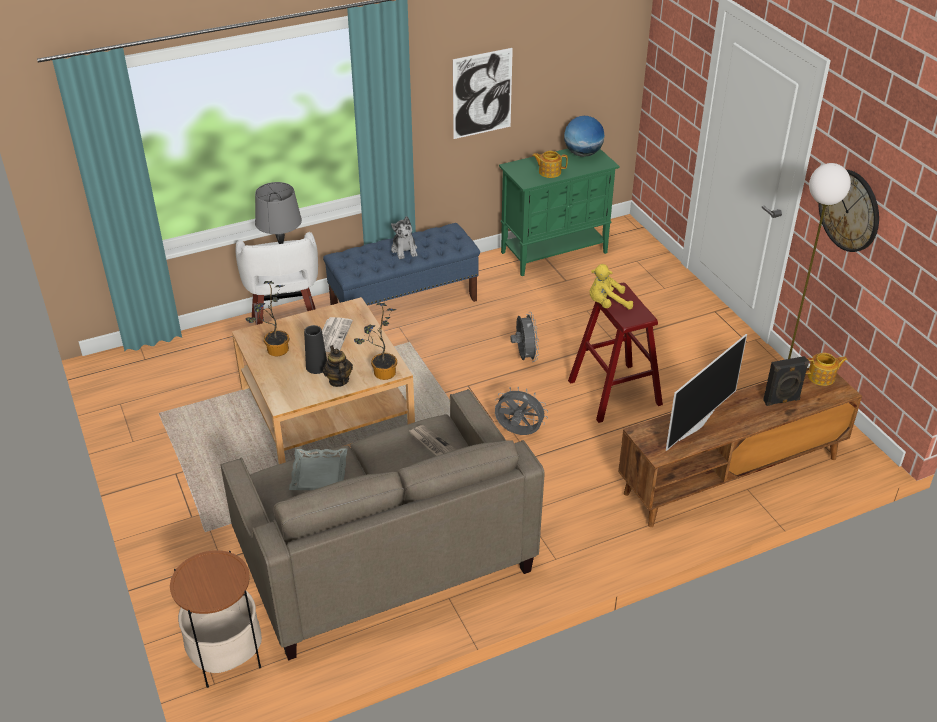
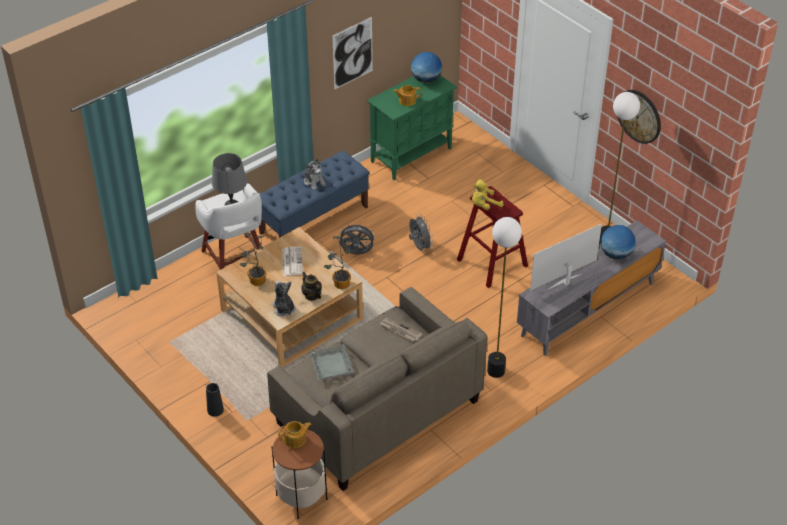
camera: 15 degrees left, 5 degrees up
black vase [304,325,327,374] -> black vase moved to [206,383,224,417]
grey fan [495,387,548,435] -> grey fan moved to [338,223,376,254]
brown tv stand [618,368,862,527] -> grey tv stand [517,221,666,356]
television [666,334,747,451] -> television turned 150 degrees counterclockwise [530,224,602,291]
black speaker [763,356,809,406] -> globe [601,225,636,260]
teapot [806,353,847,386] -> teapot moved to [278,421,312,448]
none -> plush toy [272,281,295,317]
none -> floor lamp [487,217,522,378]

